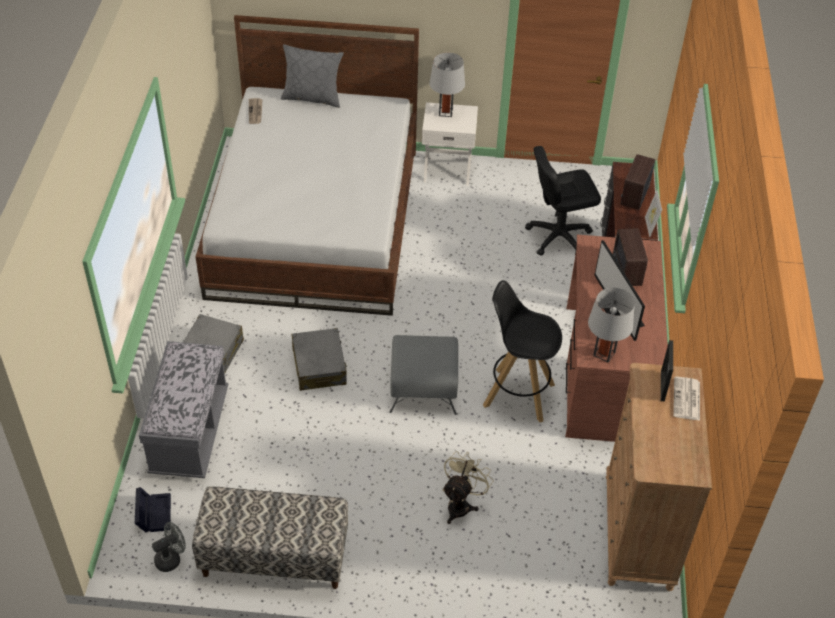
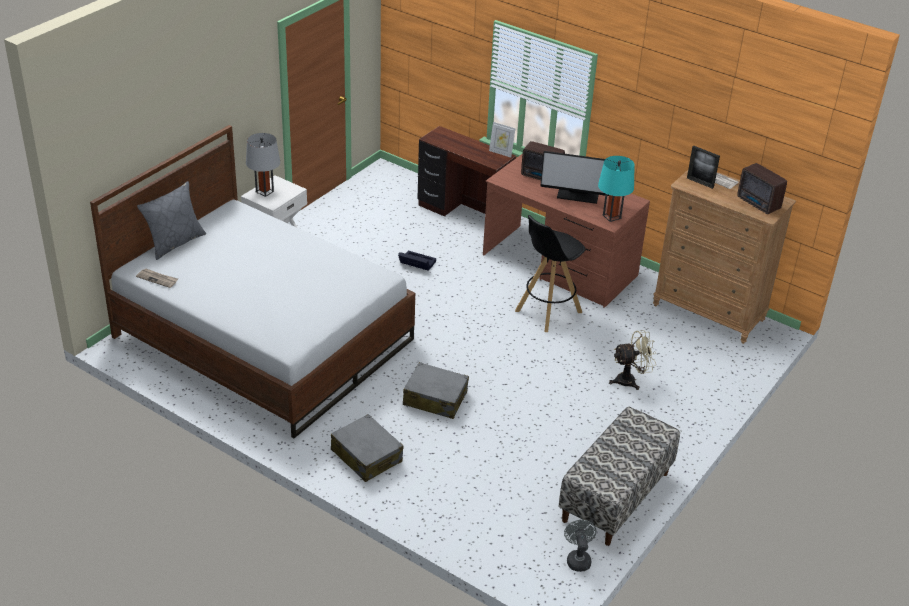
camera: 60 degrees left, 10 degrees down
black storage box [135,487,171,532] -> black storage box moved to [398,250,436,271]
grey bench [139,341,228,478] -> none
grey ottoman [389,335,458,415] -> none
beige fan [443,451,493,524] -> beige fan turned 105 degrees clockwise [609,330,657,390]
black office chair [525,146,601,256] -> none
grey table lamp [588,288,635,363] -> turquoise table lamp [598,156,635,222]
radio [621,154,655,210] -> radio moved to [737,163,787,214]

